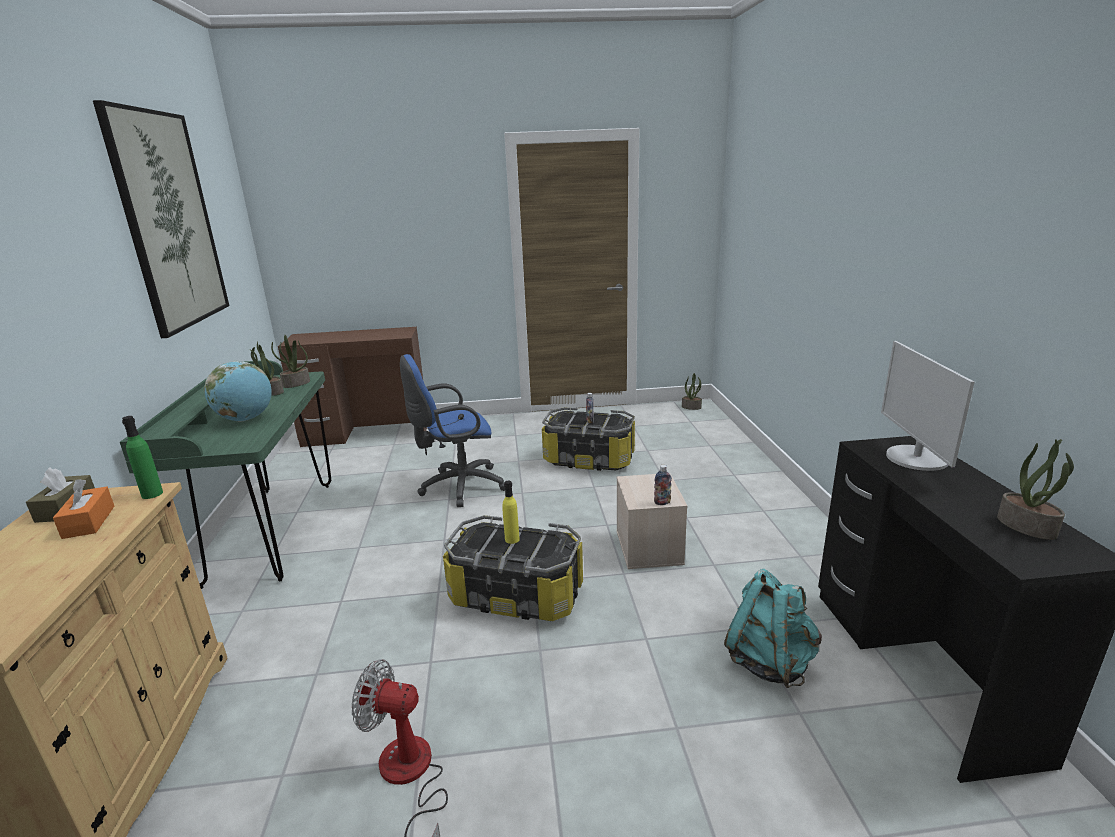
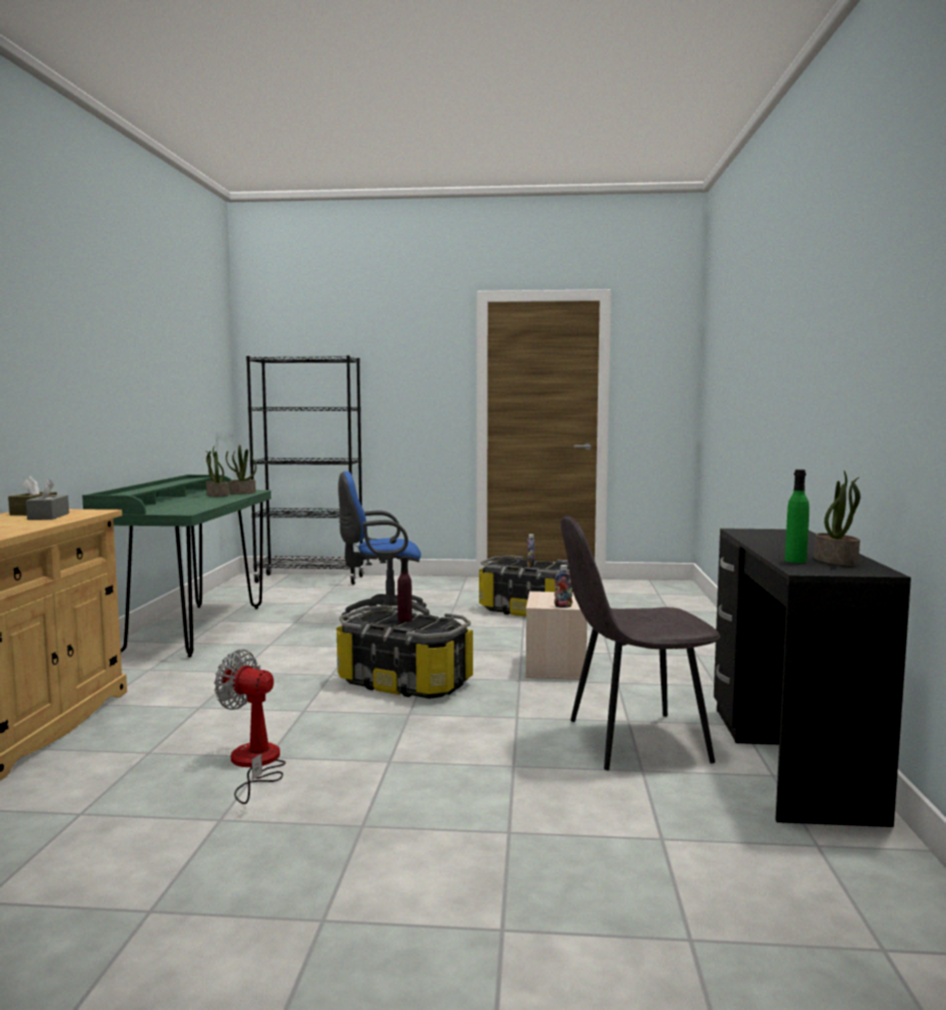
camera: 10 degrees right, 15 degrees down
orange tissue box [53,479,114,539] -> grey tissue box [26,479,69,520]
picture [93,100,229,338] -> none
green bottle [122,416,163,499] -> green bottle moved to [785,469,809,563]
globe [204,361,272,421] -> none
brown desk [278,327,427,447] -> black bookcase [246,355,364,585]
yellow bottle [502,481,520,544] -> purple bottle [397,557,412,622]
potted plant [682,373,702,410] -> none
turquoise backpack [724,569,822,688] -> grey chair [561,515,720,770]
monitor [881,341,975,471] -> none

